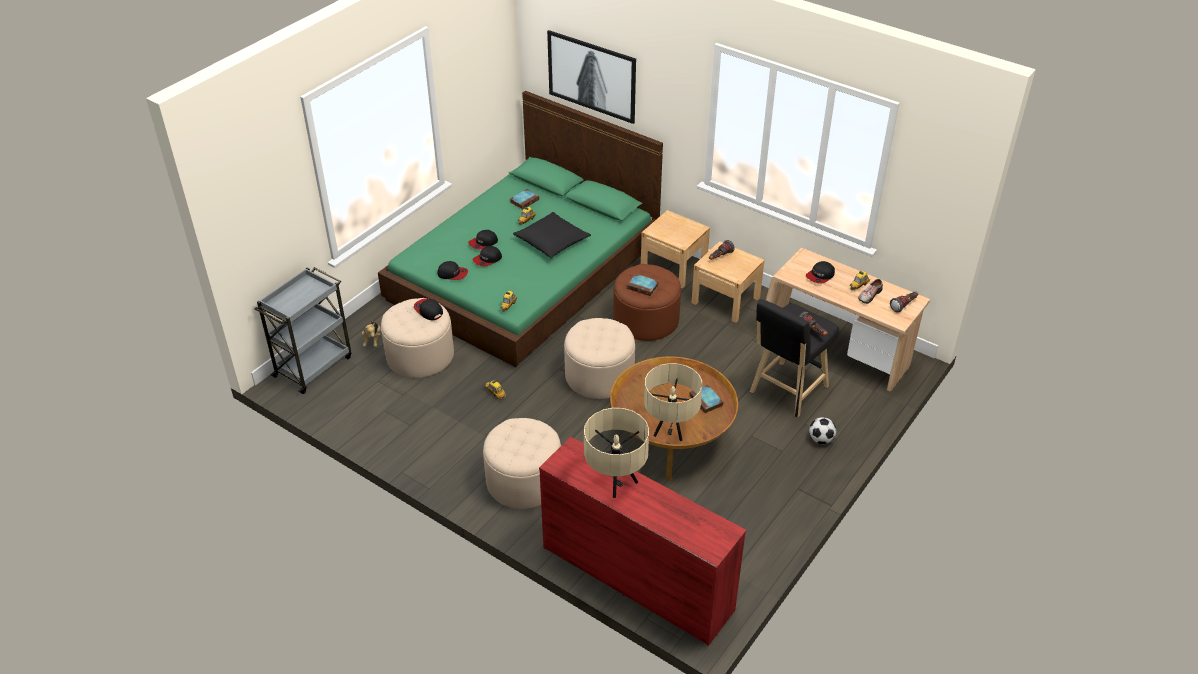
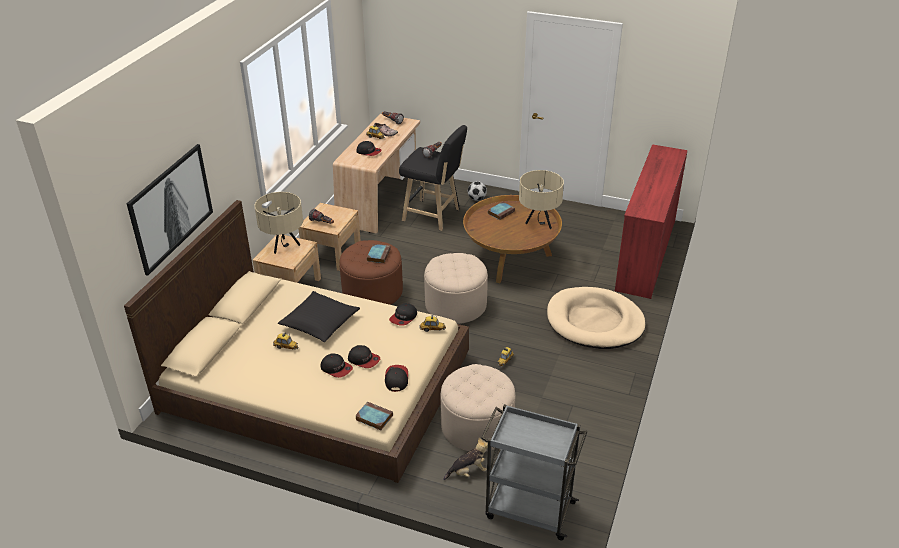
camera: 105 degrees left, 5 degrees down
green bed [378,91,663,367] -> beige bed [124,200,469,483]
cap [414,298,443,320] -> cap moved to [389,303,417,326]
beige ottoman [483,418,561,509] -> beige dog bed [547,287,646,349]
book [510,189,539,209] -> book moved to [355,402,393,430]
beige table lamp [584,408,649,498] -> beige table lamp moved to [255,192,303,254]

